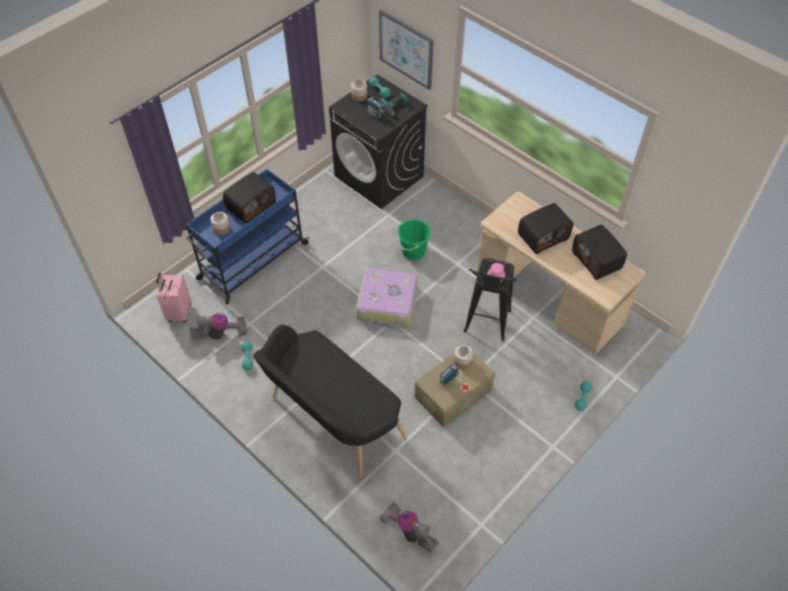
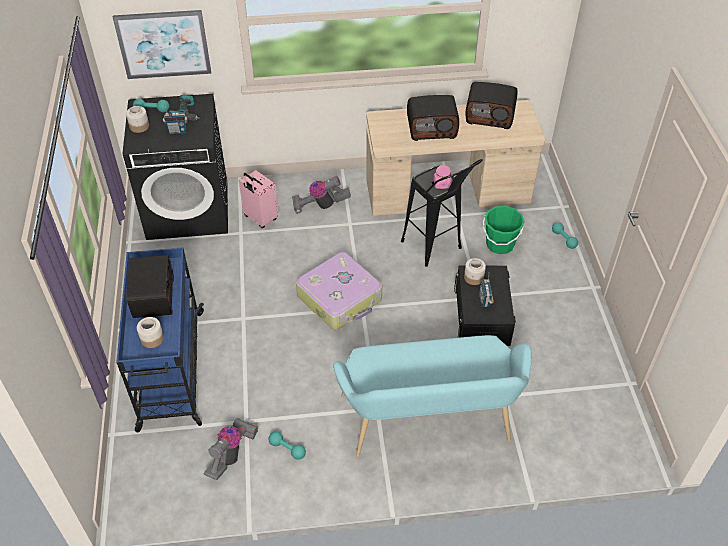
camera: 50 degrees left, 5 degrees down
pink suitcase [156,273,191,322] -> pink suitcase moved to [239,170,279,228]
black bench [254,325,407,477] -> turquoise bench [333,335,532,457]
vacuum cleaner [379,502,439,552] -> vacuum cleaner moved to [292,176,351,213]
green bucket [397,219,431,260] -> green bucket moved to [483,206,525,254]
beige storage box [414,352,495,427] -> black storage box [454,265,516,346]
radio [518,203,573,254] -> radio turned 75 degrees clockwise [407,95,459,141]

